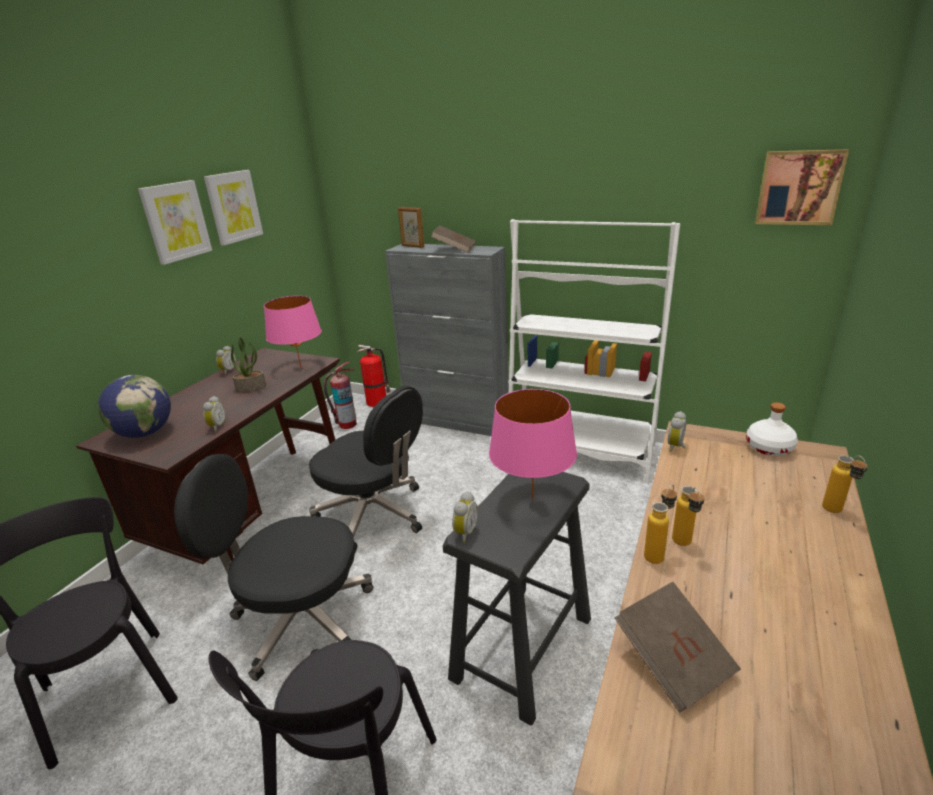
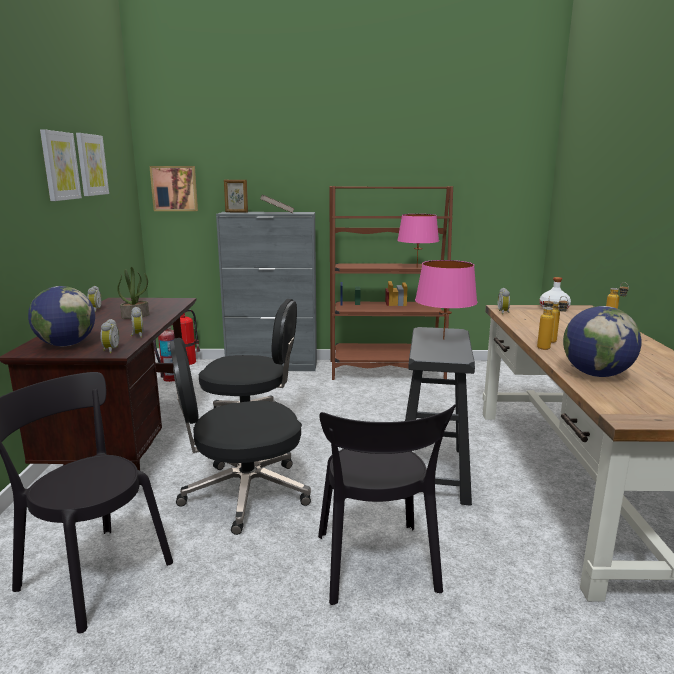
camera: 25 degrees left, 10 degrees down
pink table lamp [264,296,322,367] -> pink table lamp moved to [397,214,439,264]
alarm clock [452,492,478,543] -> alarm clock moved to [100,319,119,353]
white bookcase [508,219,680,483] -> brown bookcase [329,186,453,380]
brown book [615,582,741,713] -> globe [563,306,642,377]
picture [755,149,849,225] -> picture moved to [150,166,198,211]

